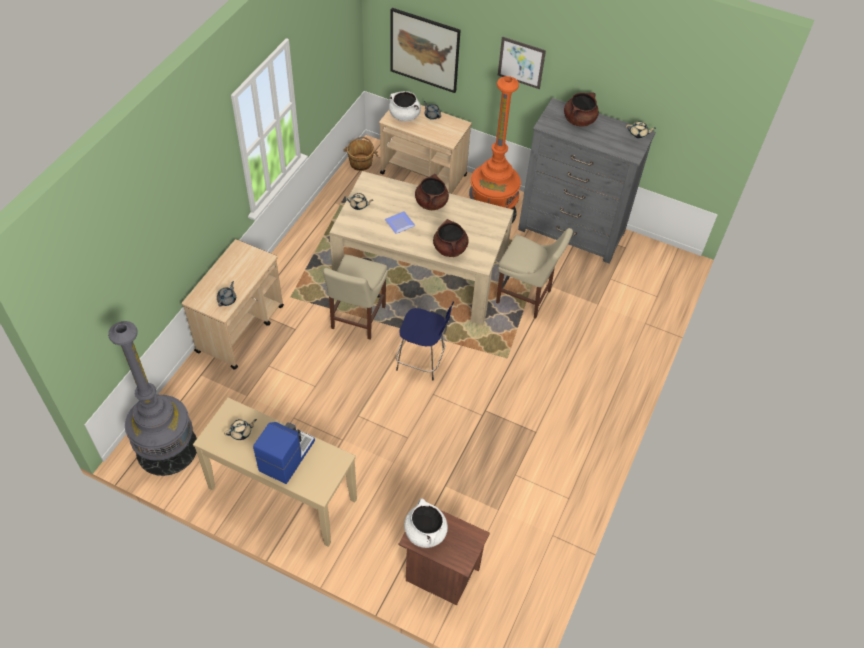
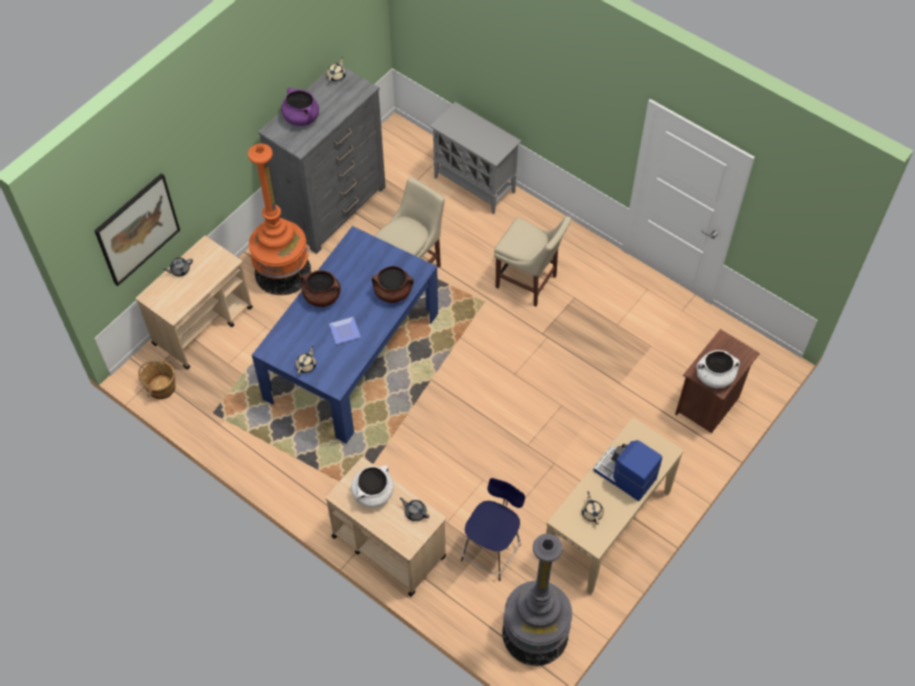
camera: 75 degrees left, 5 degrees up
beige chair [323,254,388,340] -> beige chair moved to [494,216,571,306]
beige dining table [329,171,514,325] -> blue dining table [252,226,438,444]
white cooking pot [389,91,421,121] -> white cooking pot moved to [351,465,394,508]
blue stool [396,301,454,381] -> blue stool moved to [461,478,525,581]
picture [498,36,546,89] -> none
brown cooking pot [564,92,599,127] -> purple cooking pot [281,88,319,126]
none -> grey cabinet [430,102,521,214]

